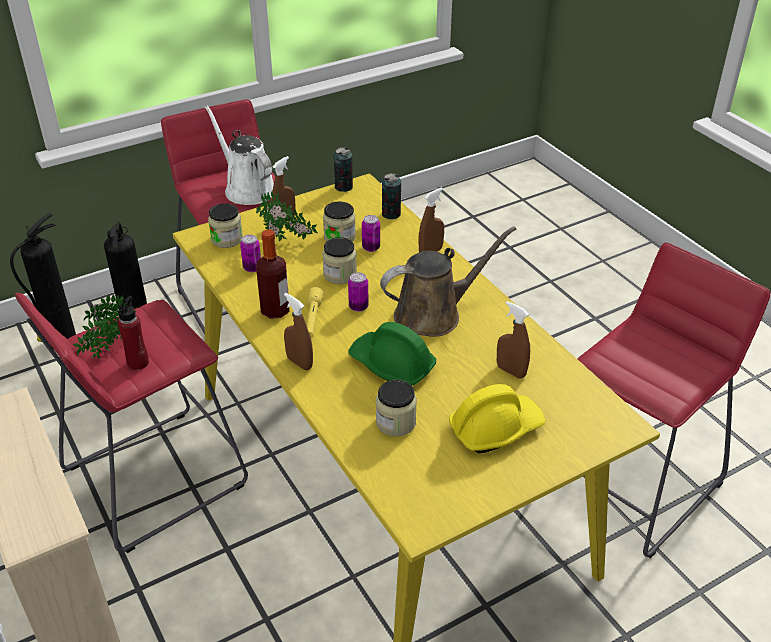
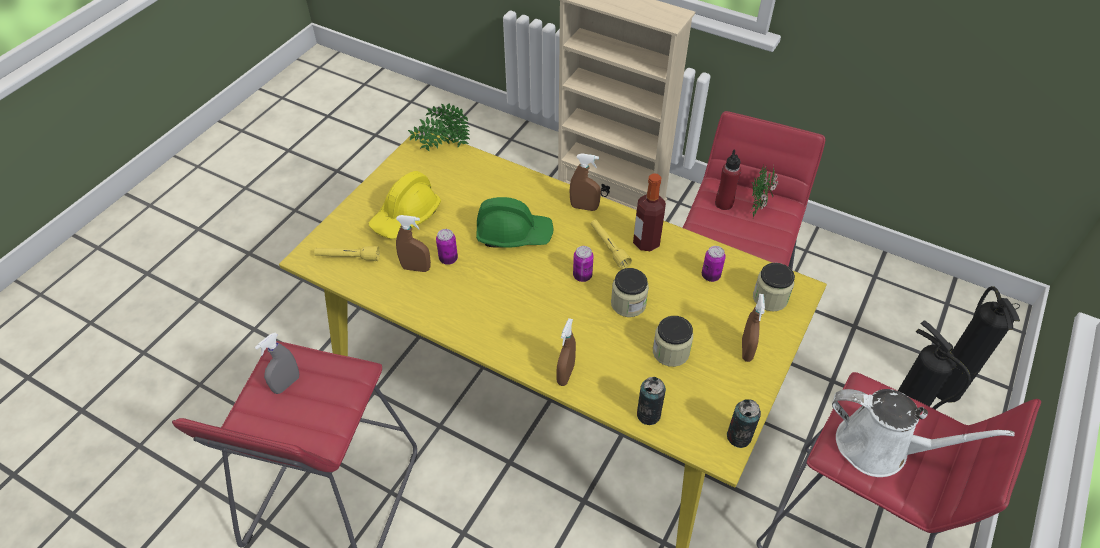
camera: 150 degrees right, 10 degrees up
potted plant [256,191,317,242] -> potted plant moved to [408,103,470,151]
can [362,215,380,252] -> can moved to [436,229,458,265]
jar [376,380,417,437] -> none
brown watering can [380,226,516,337] -> none
none -> grey spray bottle [255,333,299,394]
none -> yellow flashlight [314,246,380,261]

